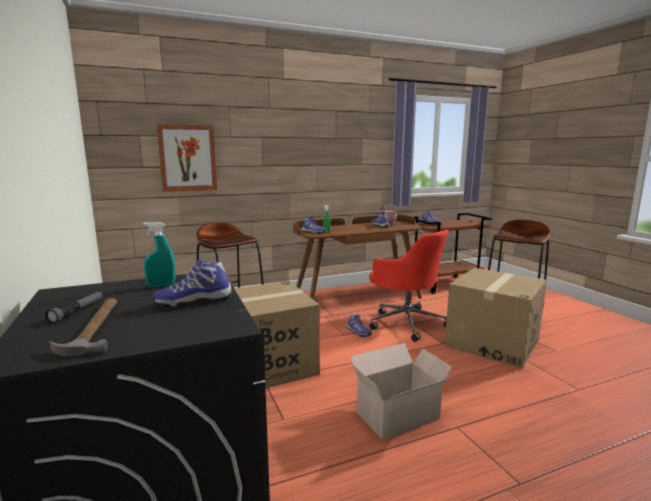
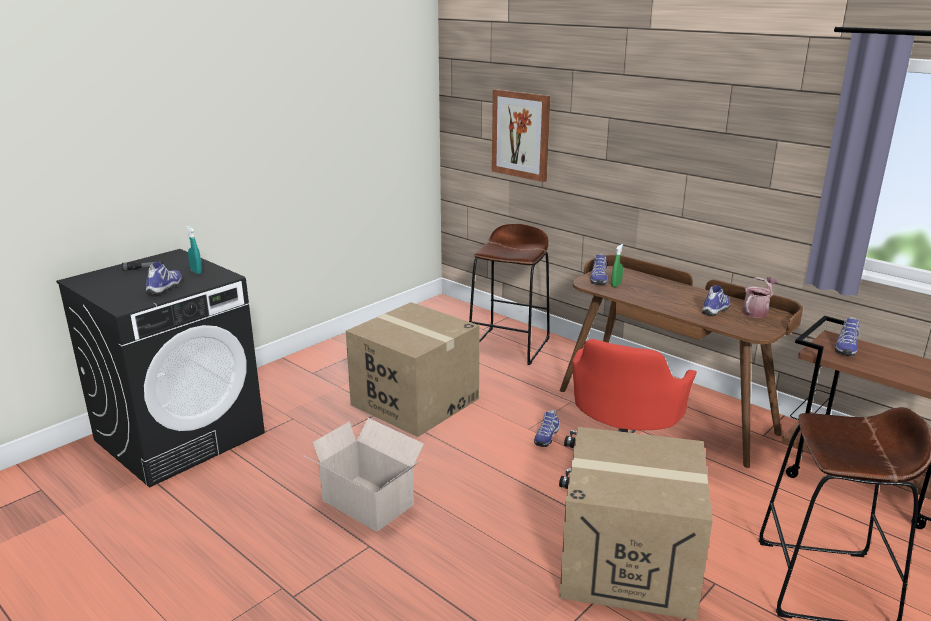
camera: 65 degrees right, 10 degrees up
hammer [49,298,117,356] -> none
shoe [152,258,233,308] -> shoe turned 60 degrees clockwise [146,262,182,295]

